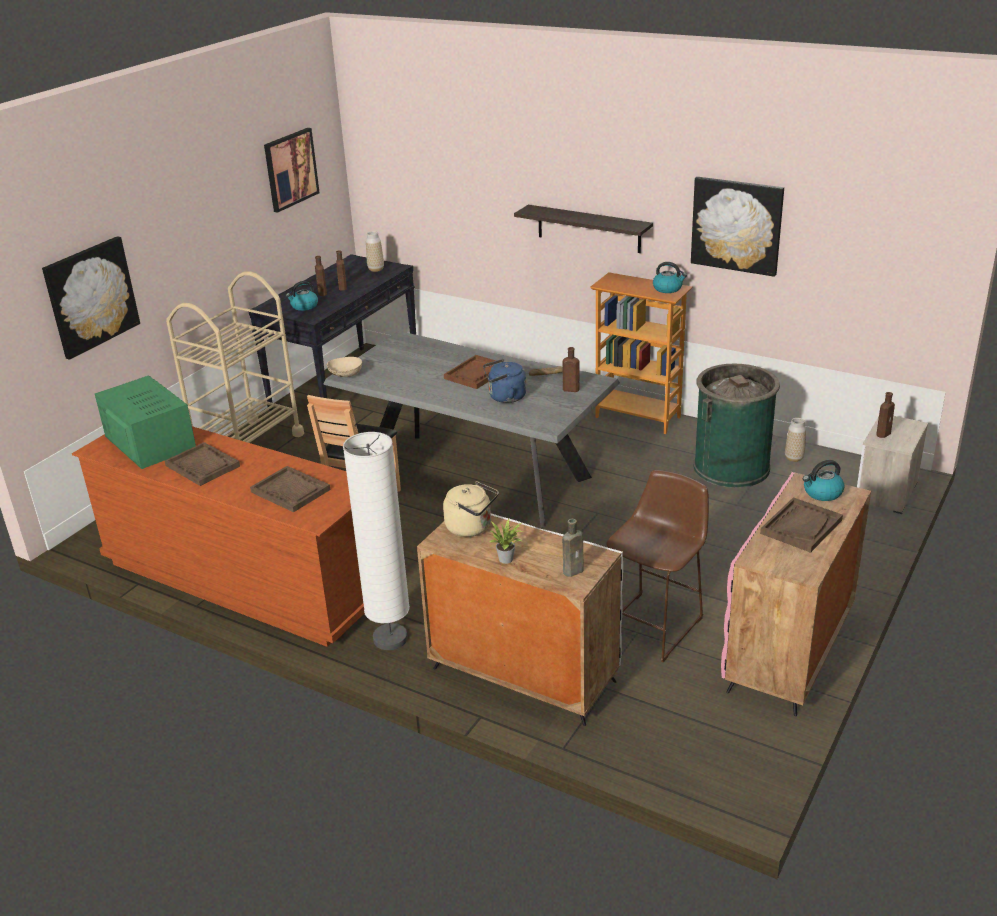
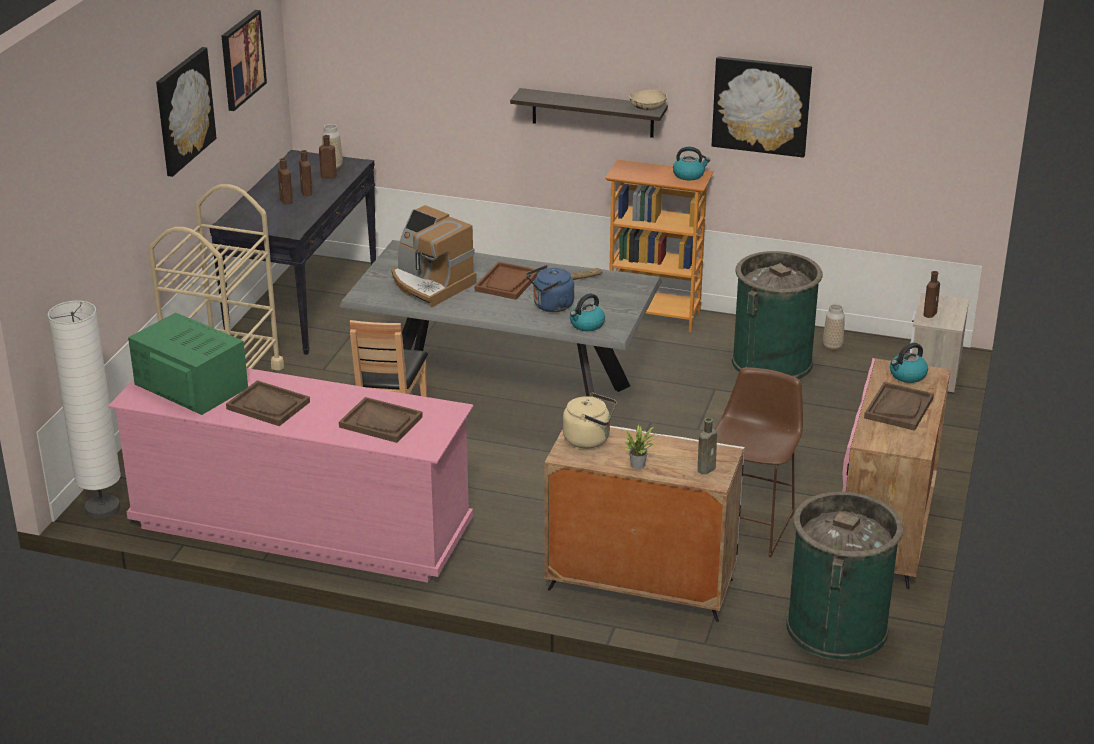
camera: 15 degrees left, 0 degrees up
picture [42,236,140,360] -> picture moved to [156,47,216,177]
brown dresser [72,426,364,647] -> pink dresser [108,368,473,583]
kettle [286,281,318,311] -> kettle moved to [570,293,605,331]
beige bowl [326,357,362,377] -> beige bowl moved to [629,90,667,111]
white floor lamp [343,432,410,650] -> white floor lamp moved to [48,300,121,519]
brown bottle [563,347,580,392] -> brown bottle moved to [319,135,337,178]
none -> coffee machine [391,205,477,307]
none -> green trash can [787,492,903,661]

